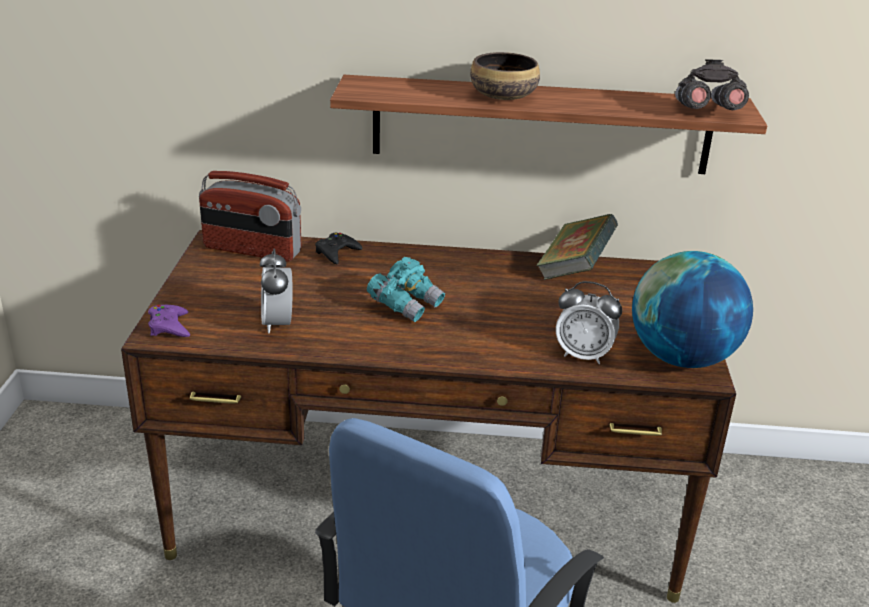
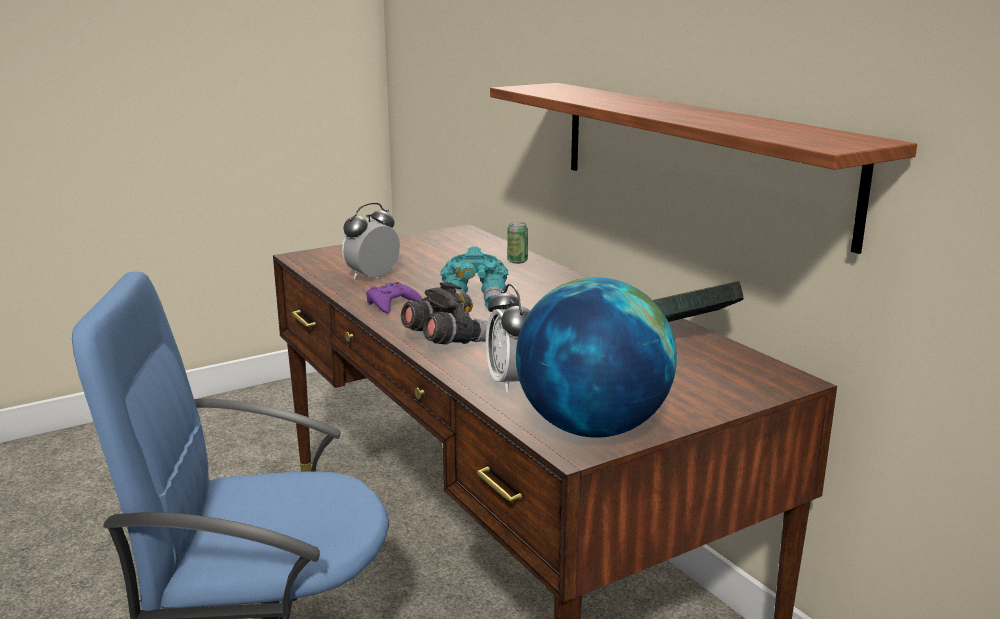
camera: 55 degrees right, 10 degrees down
purple game controller [148,305,190,337] -> purple game controller moved to [366,282,422,314]
radio [199,171,302,262] -> none
black game controller [315,233,363,264] -> can [507,222,528,264]
bowl [470,52,540,100] -> none
grey binoculars [675,59,749,110] -> grey binoculars moved to [401,282,488,345]

